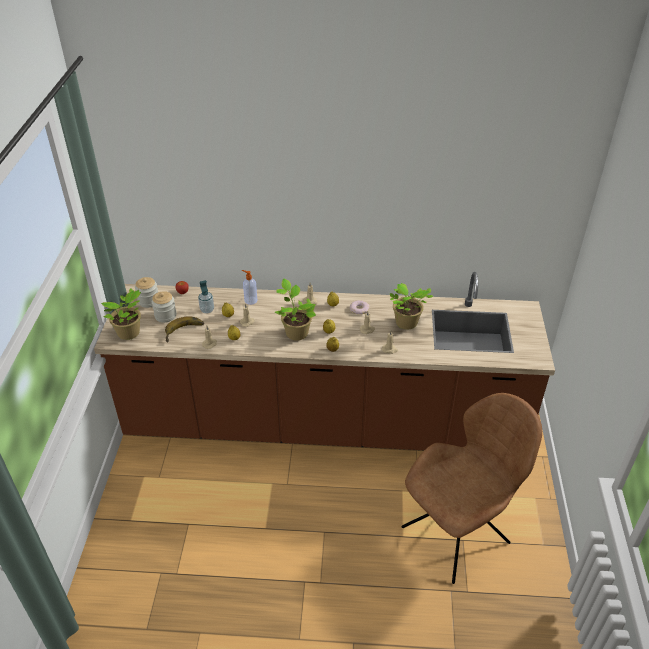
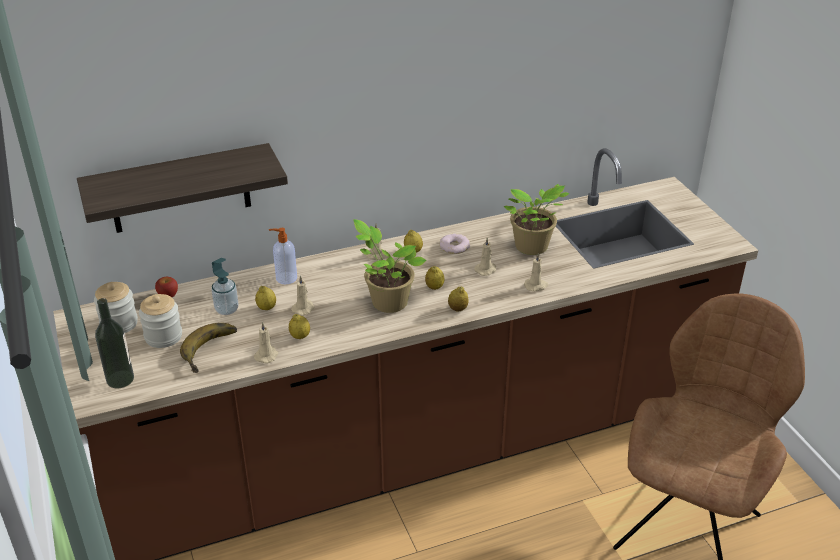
camera: 25 degrees left, 5 degrees down
potted plant [101,288,141,340] -> bottle [95,298,134,388]
none -> shelf [77,143,288,233]

